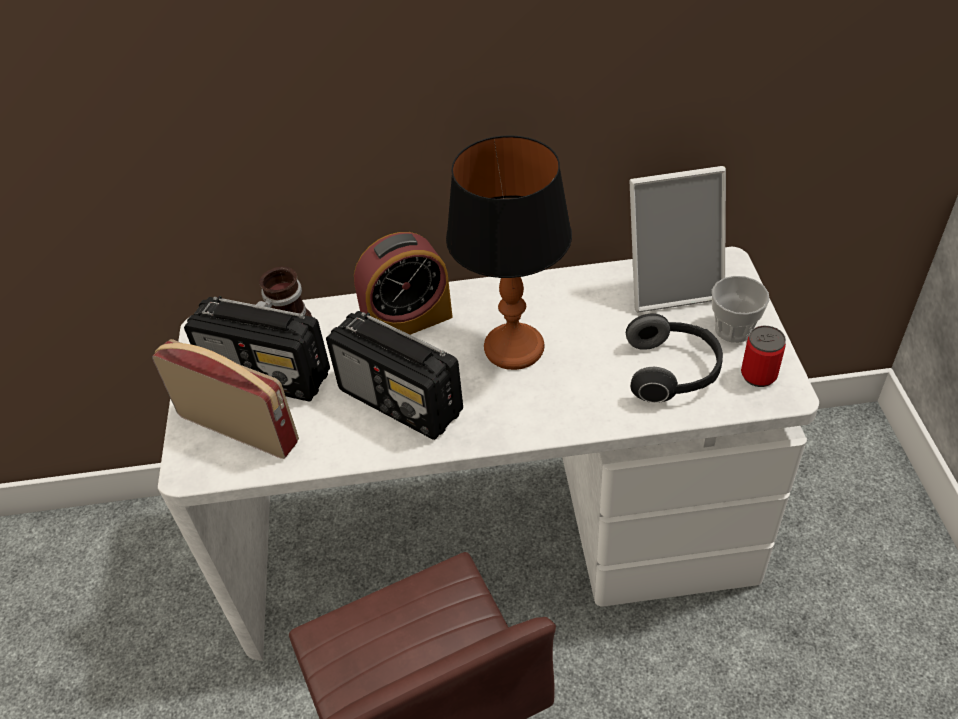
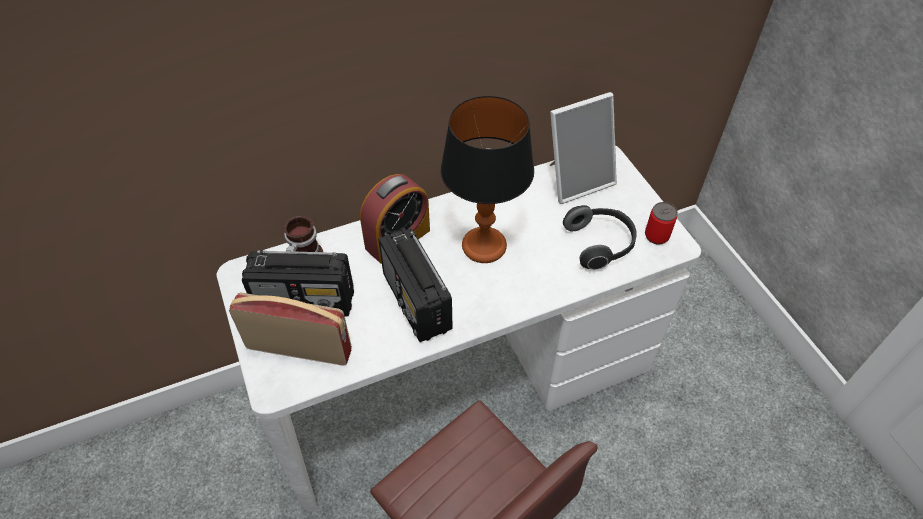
camera: 20 degrees left, 5 degrees up
radio [326,311,463,440] -> radio turned 45 degrees clockwise [378,228,453,342]
cup [712,276,769,343] -> none

